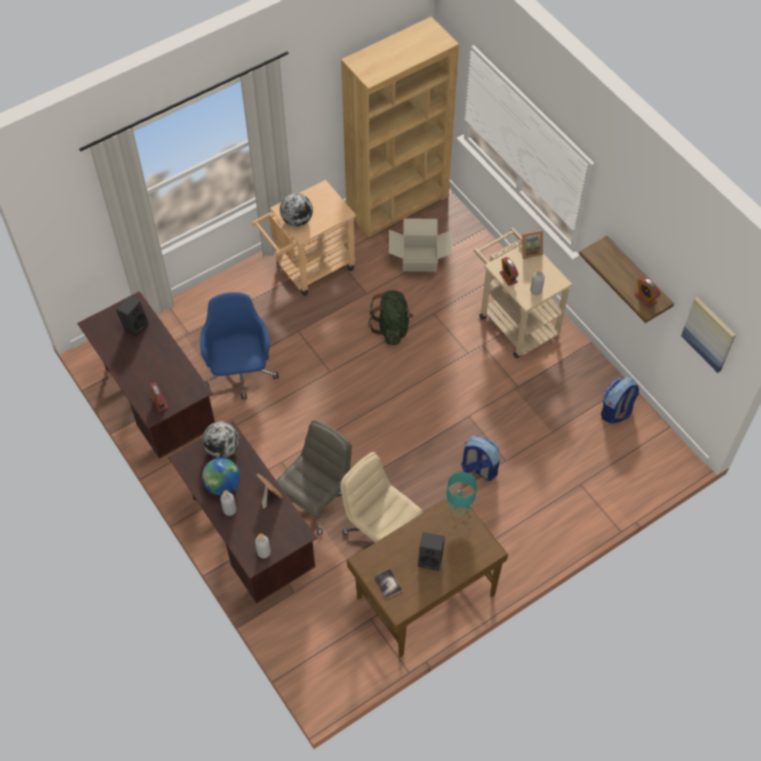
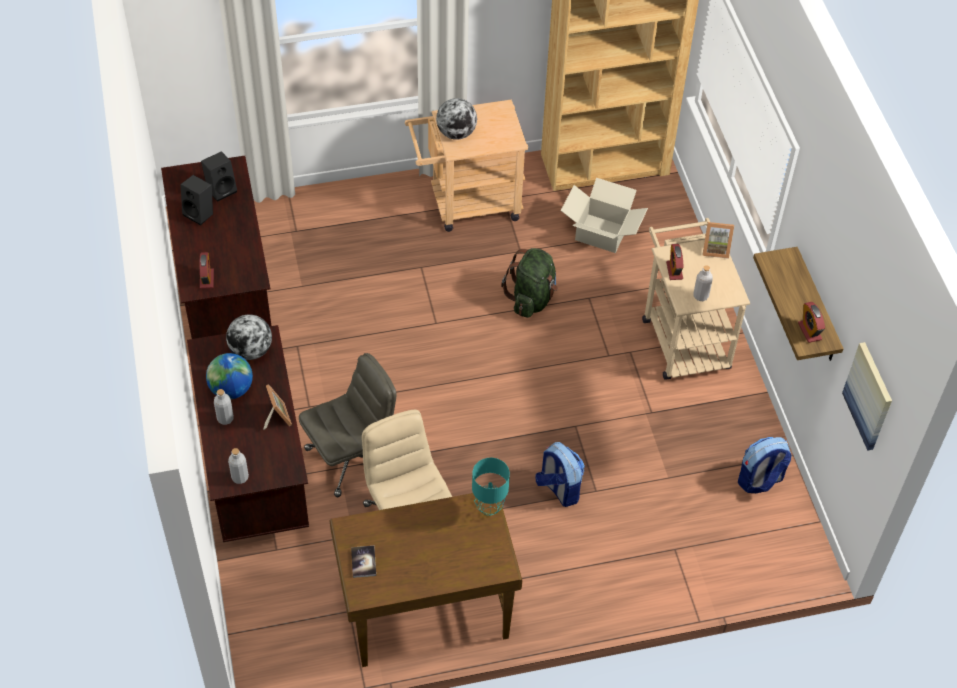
camera: 20 degrees right, 5 degrees down
blue office chair [200,292,279,400] -> none
black speaker [418,532,445,571] -> black speaker moved to [180,175,213,225]

